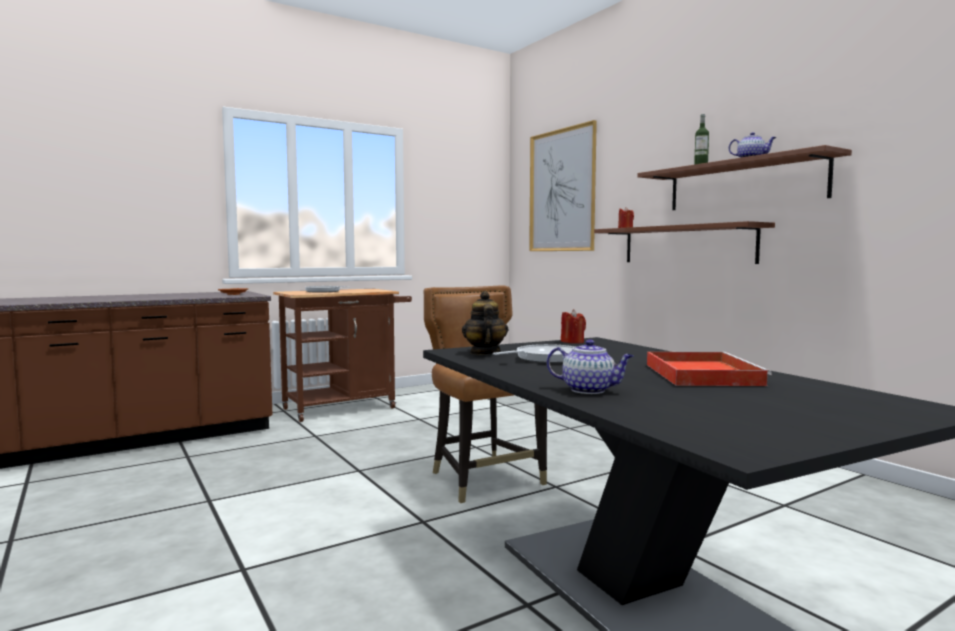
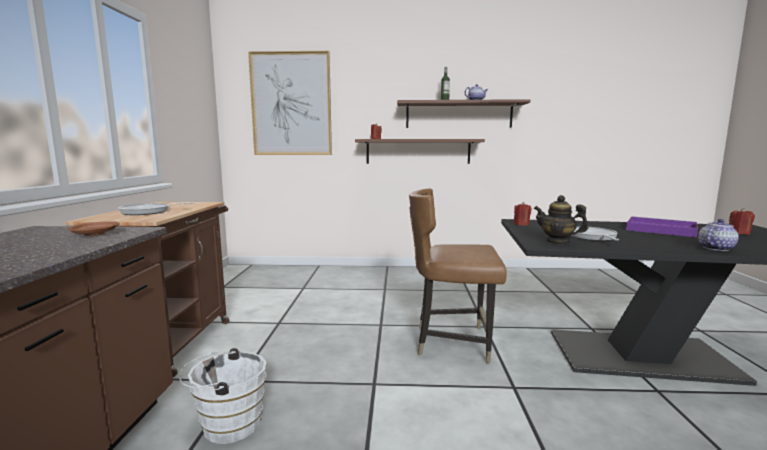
camera: 55 degrees left, 5 degrees up
red tray [647,352,772,386] -> purple tray [626,216,698,237]
none -> white bucket [179,348,266,444]
none -> red candle [729,208,755,235]

